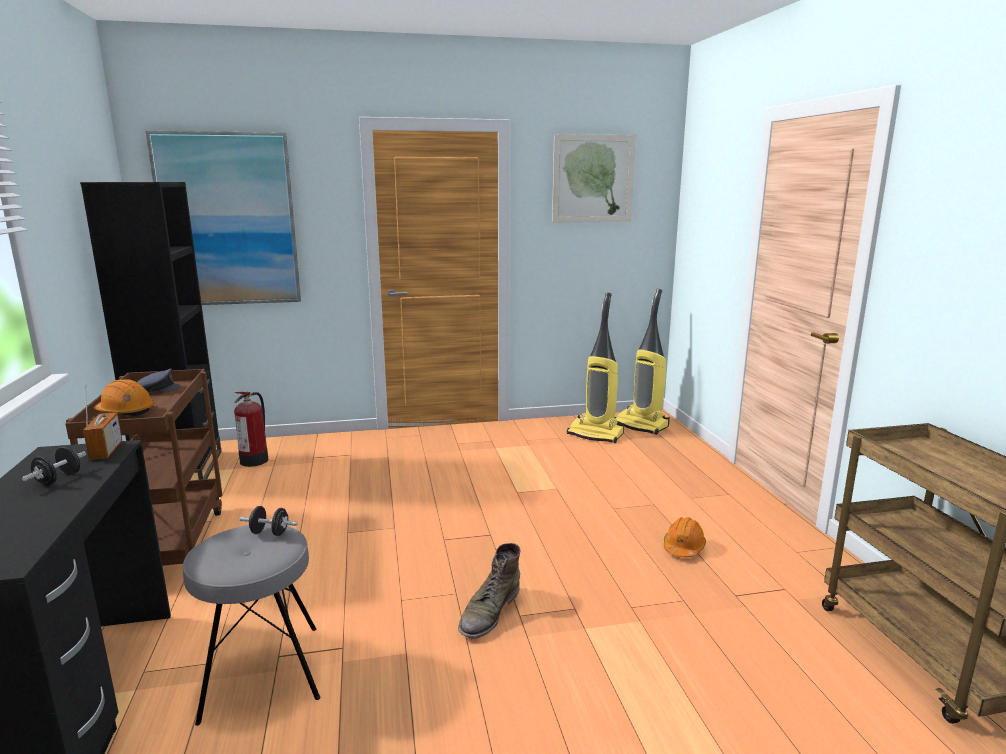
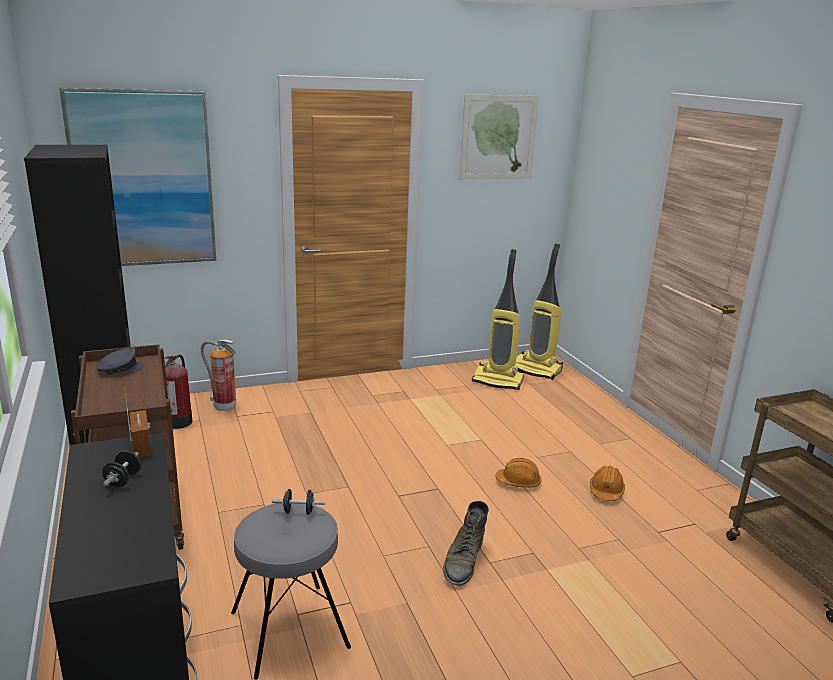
camera: 10 degrees left, 5 degrees up
orange hard hat [94,379,155,416] -> orange hard hat moved to [495,458,542,488]
none -> fire extinguisher [201,340,236,411]

